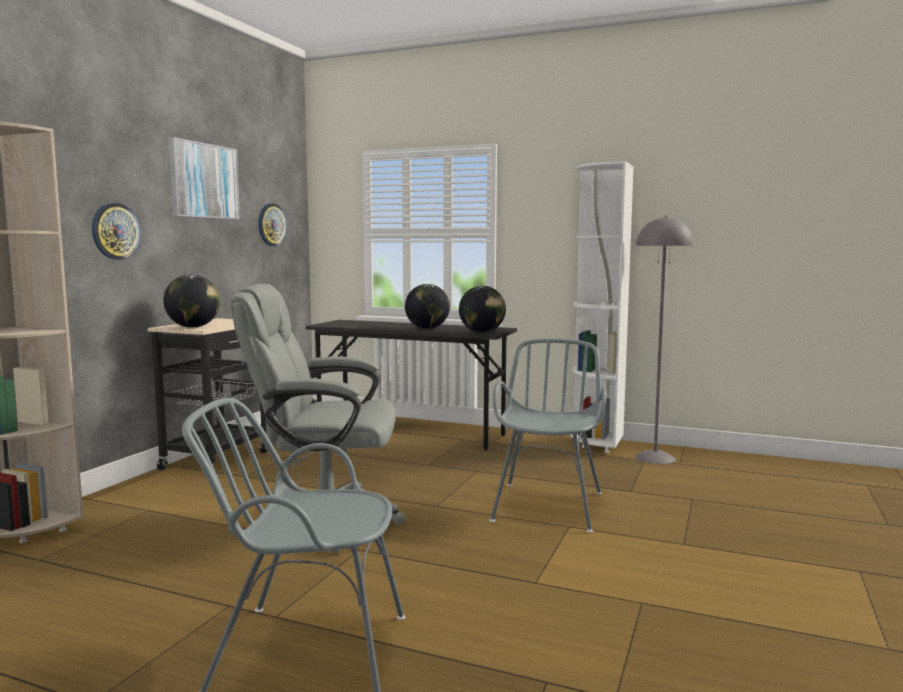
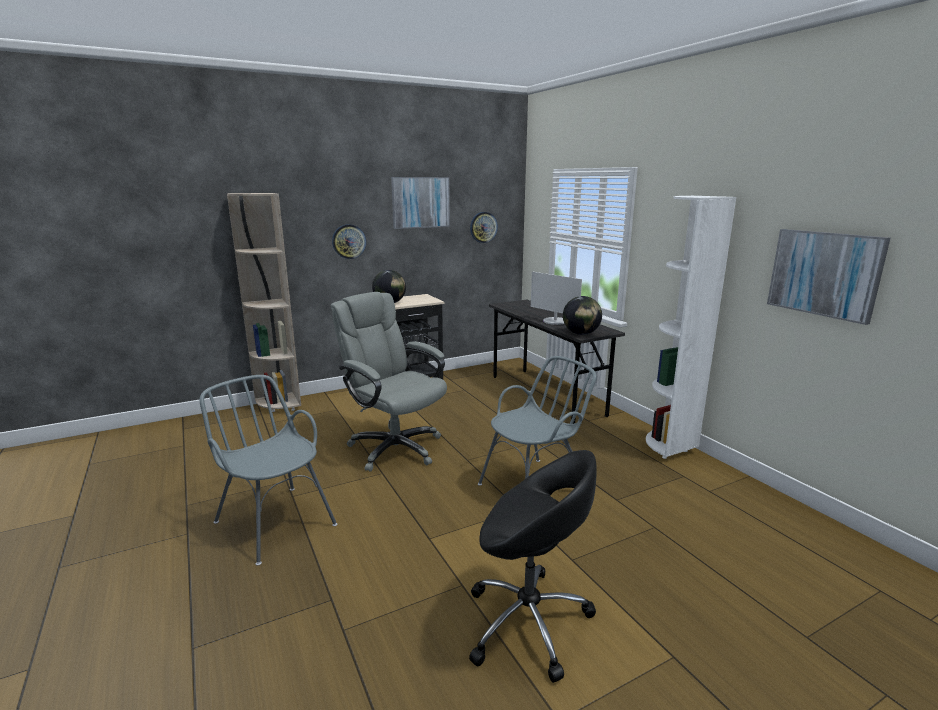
camera: 40 degrees right, 10 degrees up
globe [405,284,450,329] -> monitor [531,272,582,325]
grey floor lamp [635,216,694,464] -> none
none -> black office chair [469,450,597,683]
none -> picture [767,229,891,325]

